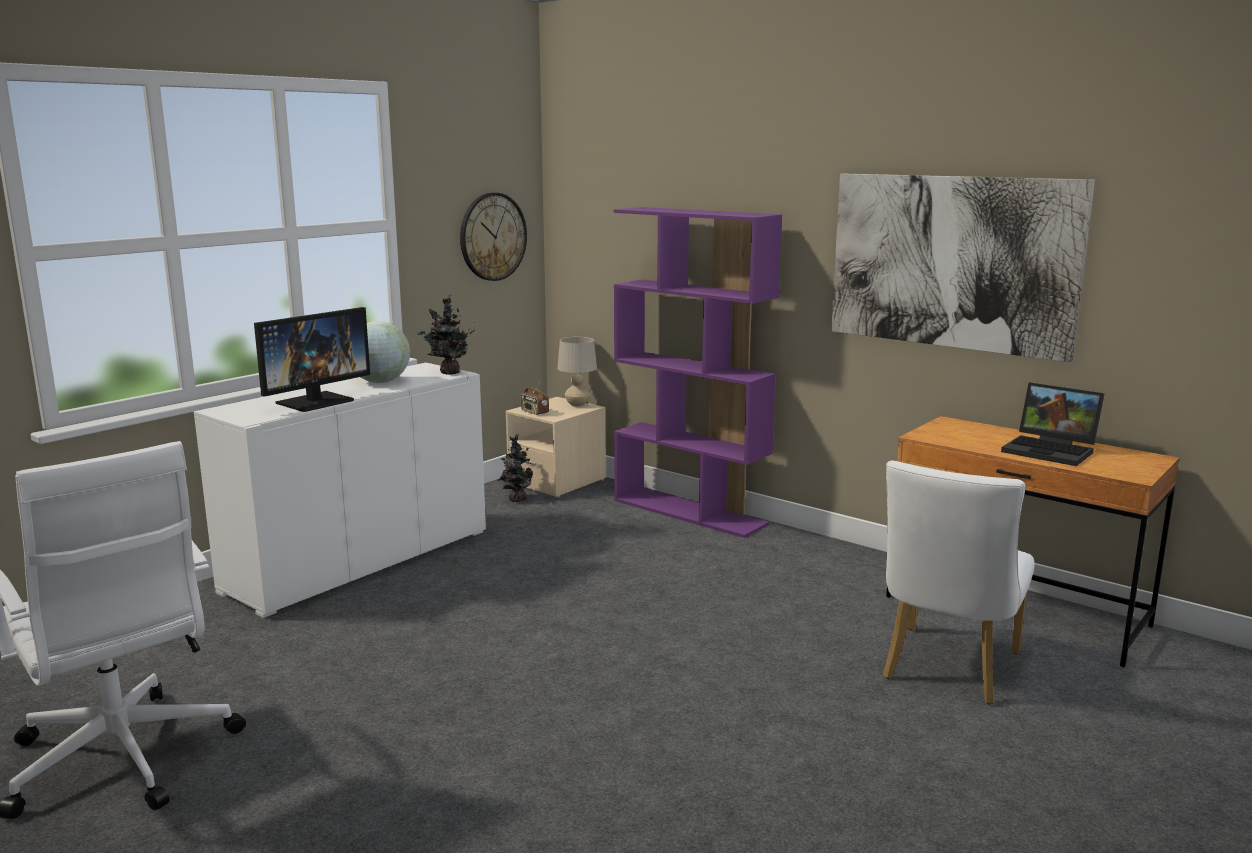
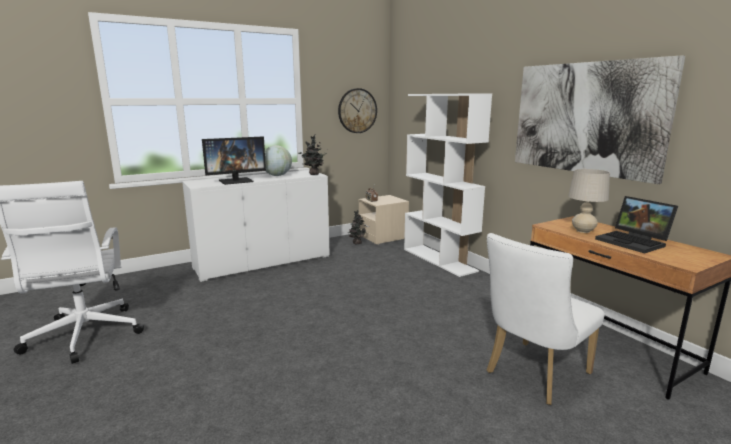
camera: 20 degrees right, 0 degrees up
beige table lamp [558,337,597,407] -> beige table lamp moved to [568,169,610,233]
purple bookcase [614,207,782,538] -> white bookcase [404,93,492,277]

